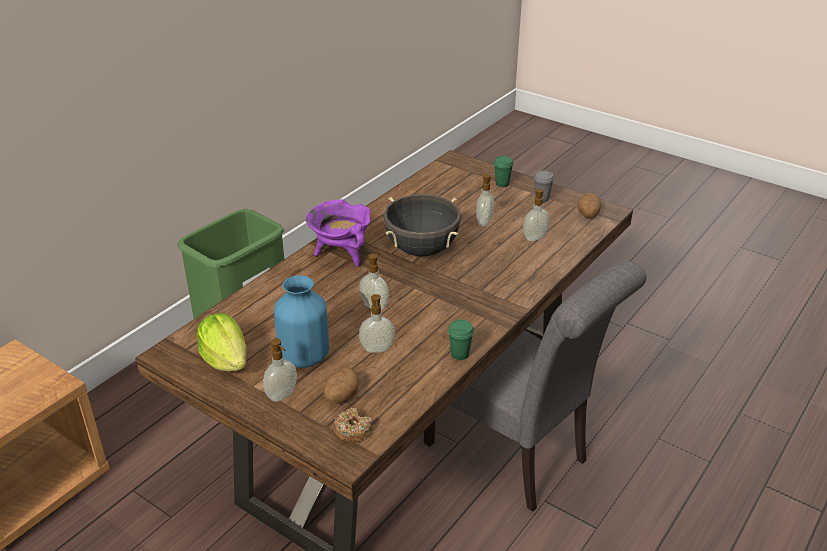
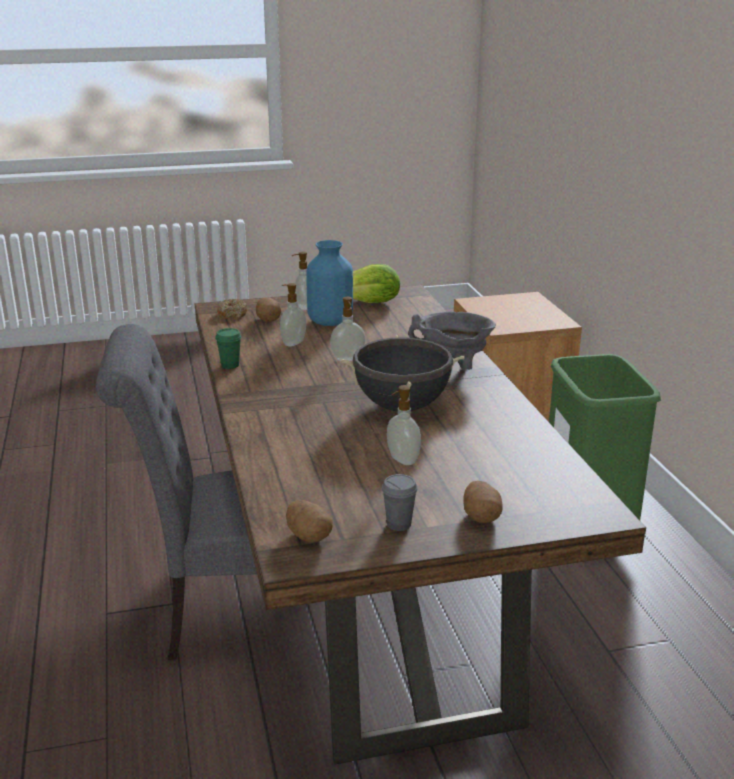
camera: 130 degrees right, 10 degrees down
purple cooking pot [306,199,371,267] -> grey cooking pot [408,311,496,370]
green cup [494,156,514,187] -> potato [463,481,503,523]
soap dispenser [523,188,550,241] -> none

